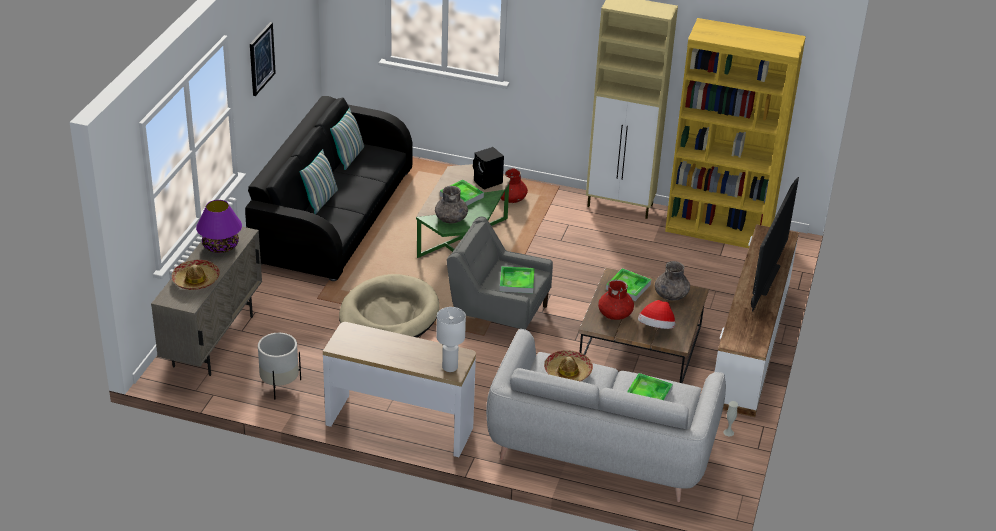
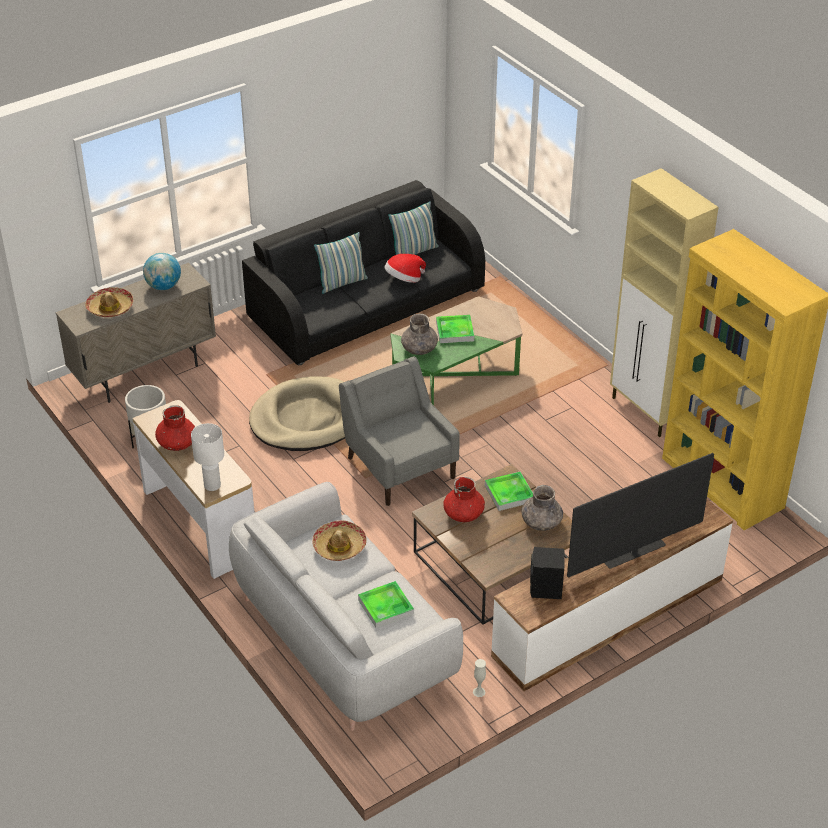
camera: 40 degrees right, 5 degrees up
purple table lamp [196,200,242,253] -> globe [143,253,181,290]
picture [250,22,276,96] -> none
black speaker [473,147,504,189] -> black speaker moved to [530,547,565,599]
tray [499,266,534,293] -> none
red vase [501,168,528,203] -> red vase moved to [155,405,195,451]
hat [638,300,675,329] -> hat moved to [384,254,426,283]

